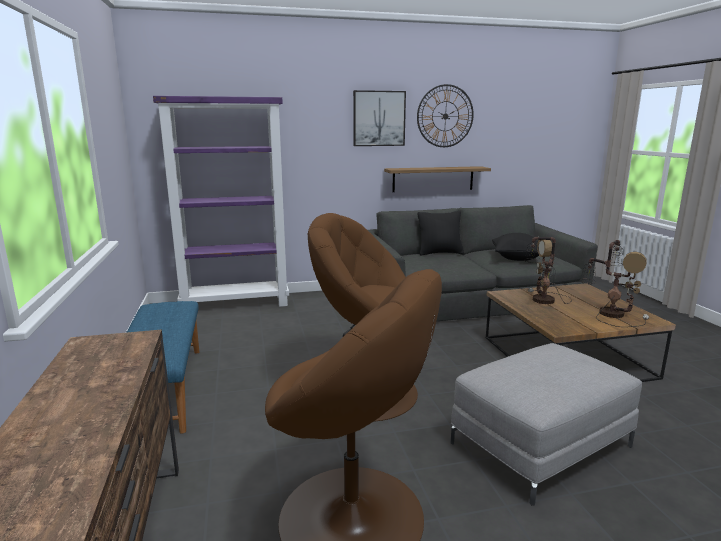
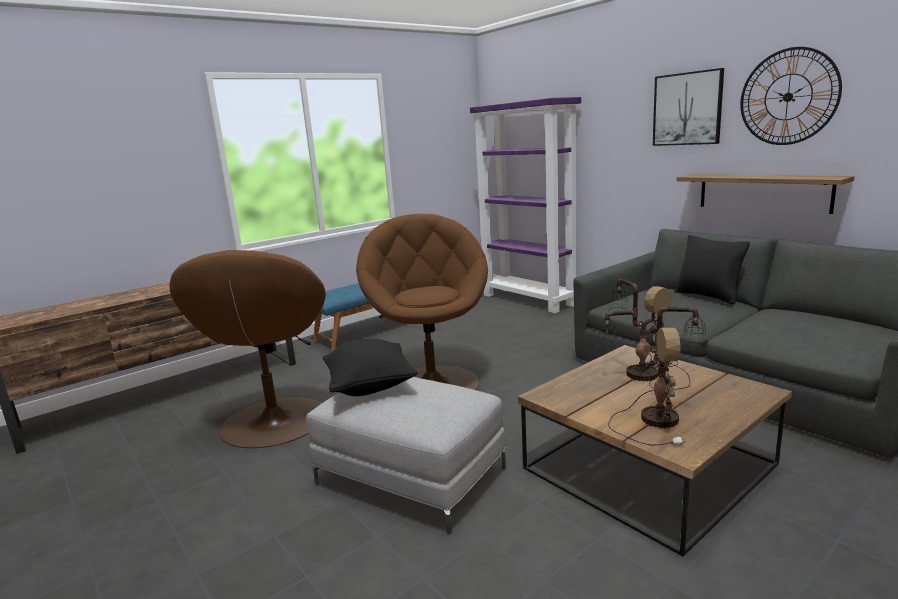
camera: 65 degrees right, 0 degrees up
black pillow [492,233,539,261] -> black pillow moved to [323,339,418,396]

